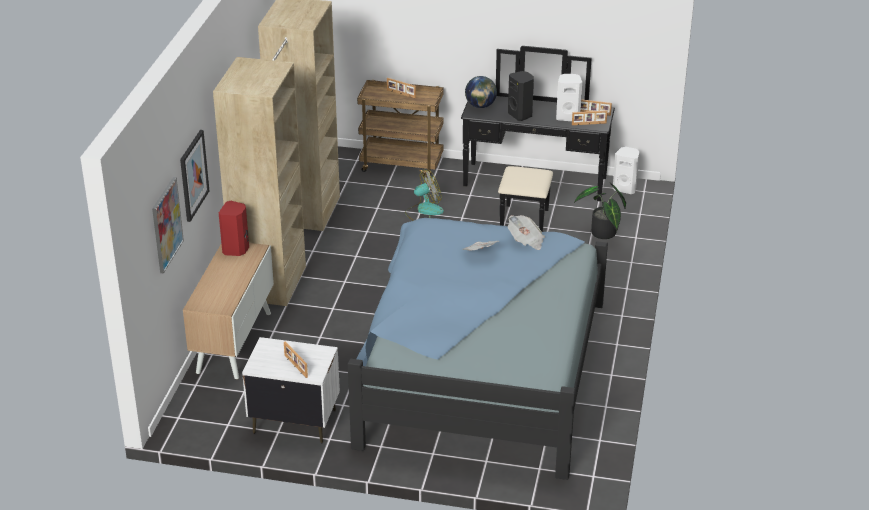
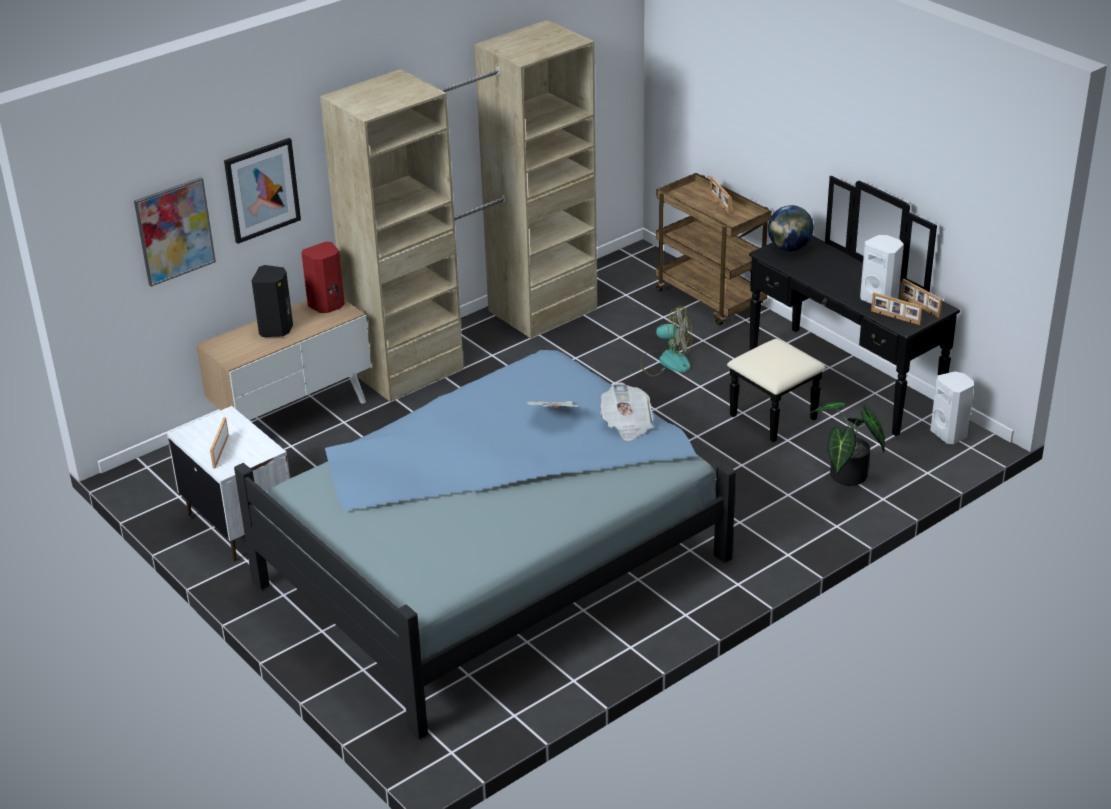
camera: 40 degrees right, 0 degrees up
black speaker [508,71,534,121] -> black speaker moved to [252,265,293,337]

